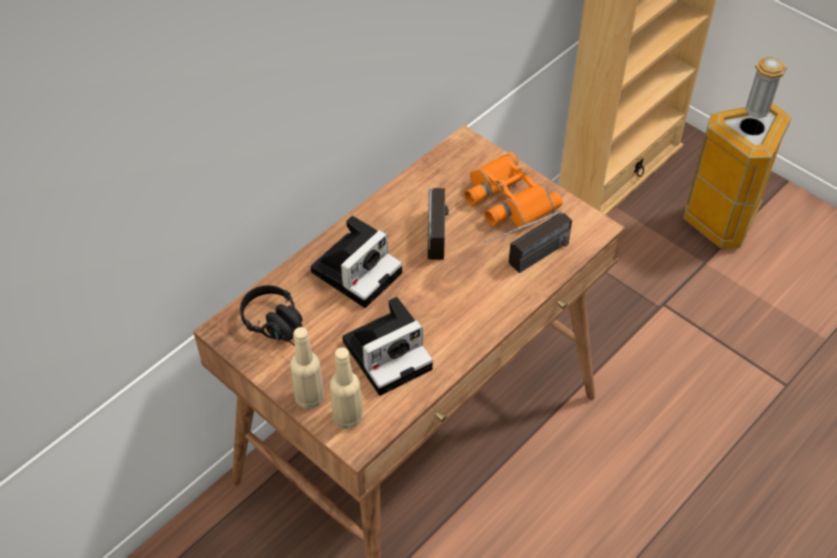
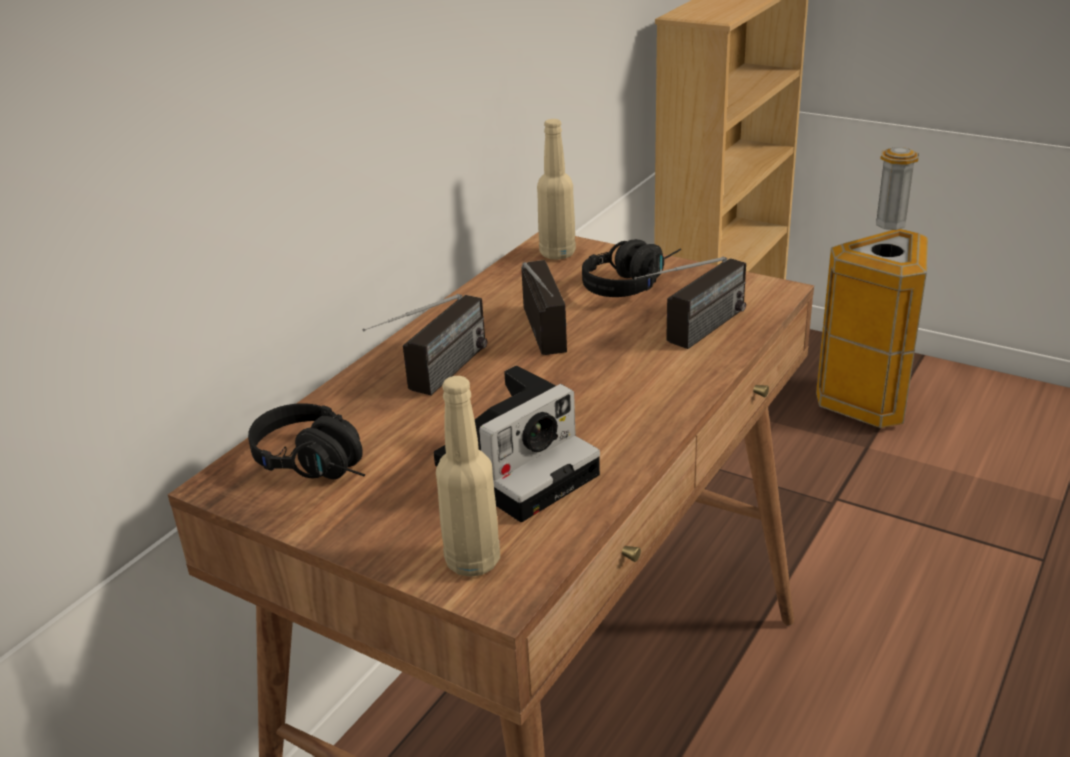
camera: 10 degrees left, 20 degrees down
beige bottle [290,327,324,409] -> beige bottle moved to [537,119,576,260]
camera [311,216,402,308] -> radio [363,294,487,395]
orange binoculars [464,152,563,229] -> black headphones [582,239,681,297]

